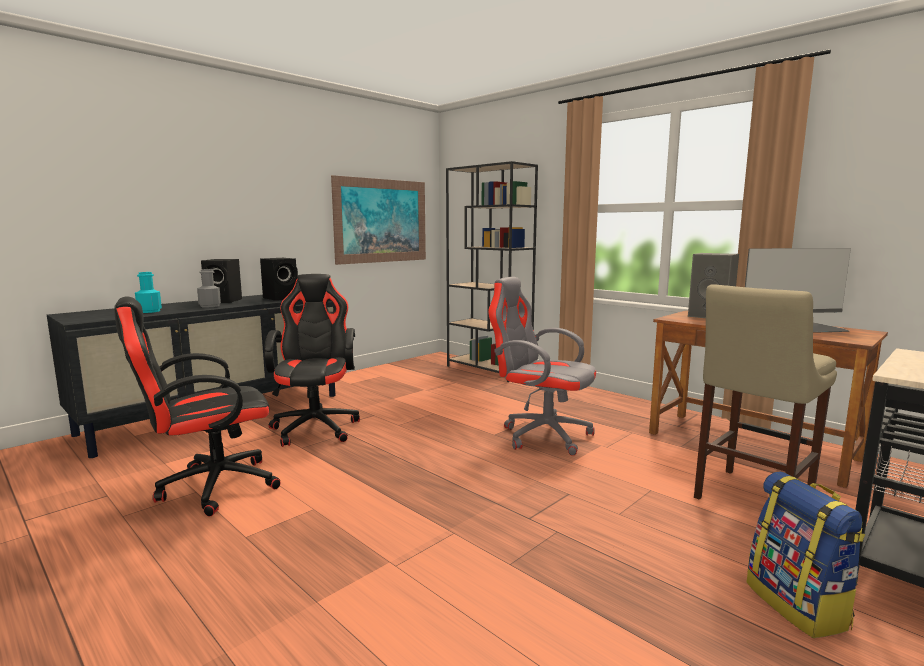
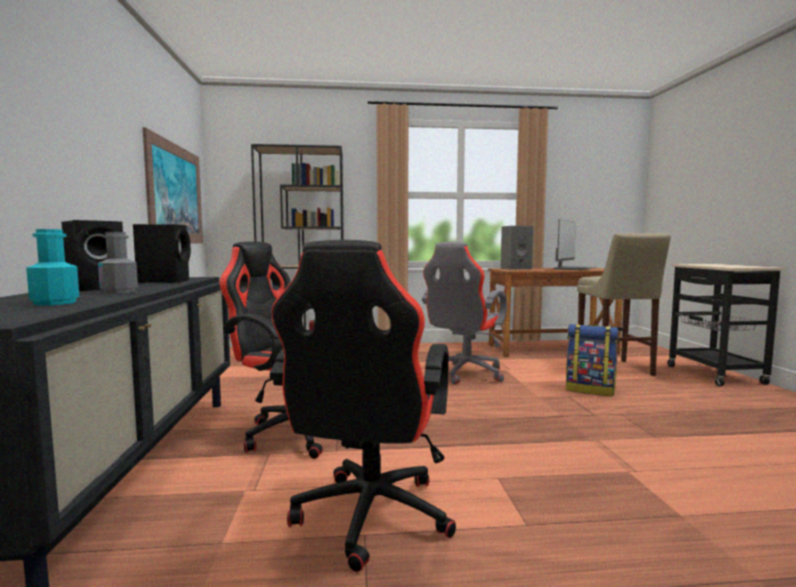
camera: 50 degrees left, 5 degrees down
grey office chair [488,277,596,456] -> grey office chair turned 45 degrees counterclockwise [422,242,507,384]
backpack [746,471,865,638] -> backpack moved to [566,324,619,396]

